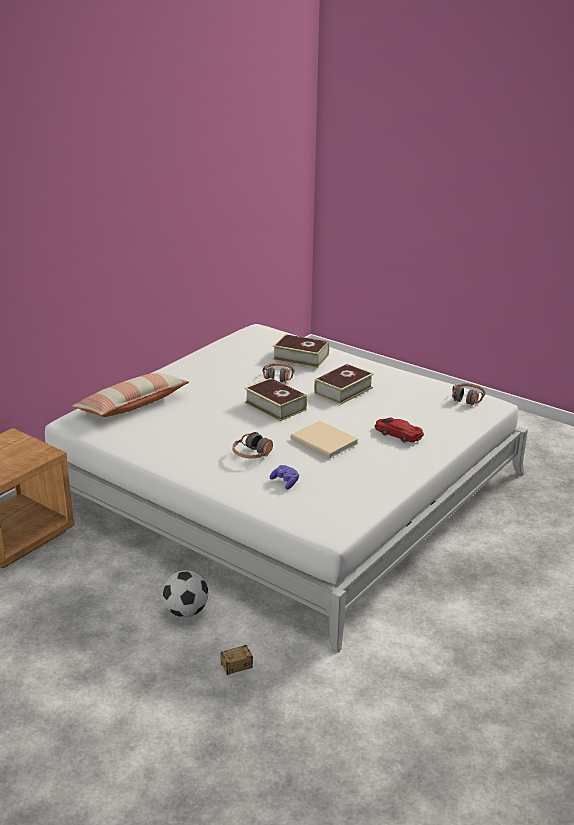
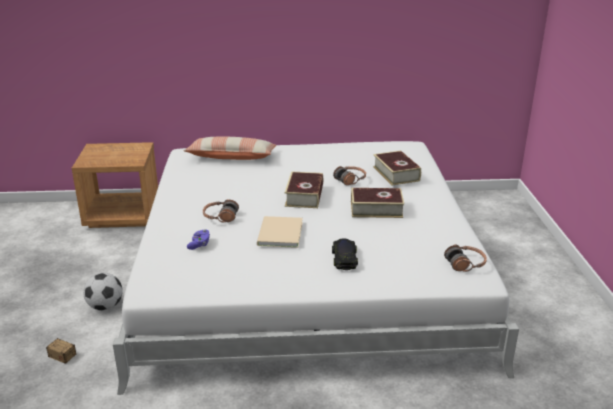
camera: 50 degrees right, 0 degrees up
red toy car [375,418,424,443] -> black toy car [332,238,358,270]

